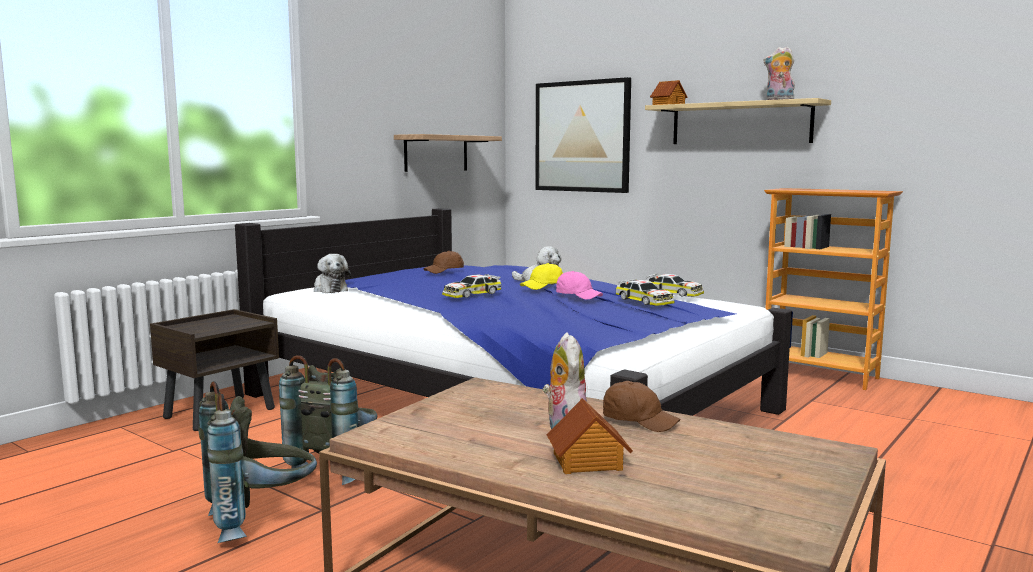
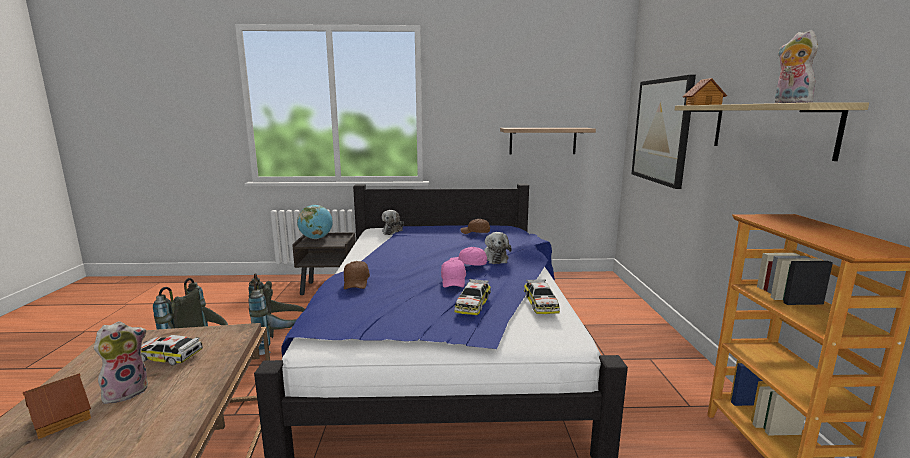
camera: 50 degrees right, 5 degrees up
toy car [442,274,501,298] -> toy car moved to [141,335,203,365]
yellow cap [520,263,563,290] -> pink cap [450,247,487,265]
brown cap [603,381,681,432] -> brown cap moved to [344,261,370,289]
none -> globe [297,205,333,239]

